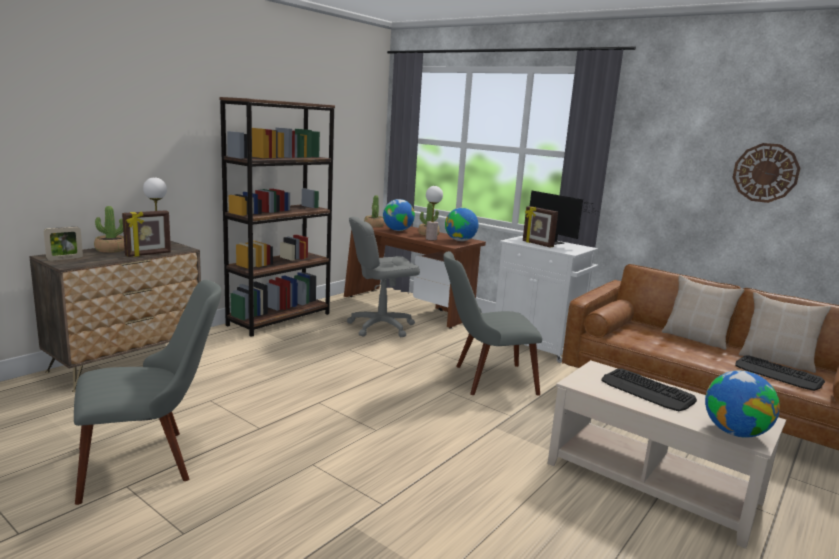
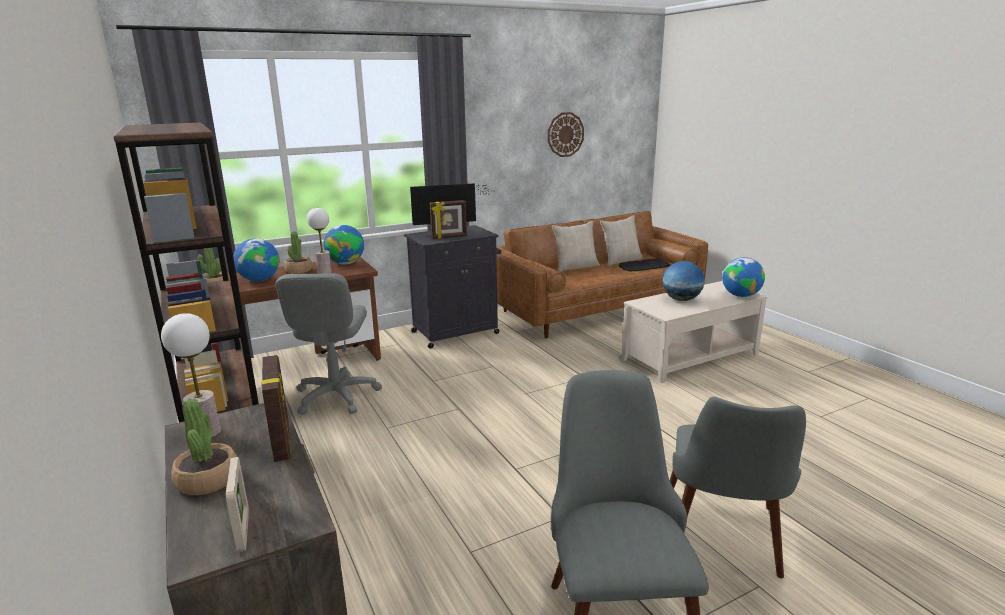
camera: 65 degrees left, 5 degrees up
grey chair [443,251,542,396] -> grey chair moved to [670,396,806,578]
white cabinet [495,236,598,363] -> black cabinet [404,225,501,349]
keyboard [601,368,697,411] -> globe [663,261,704,301]

